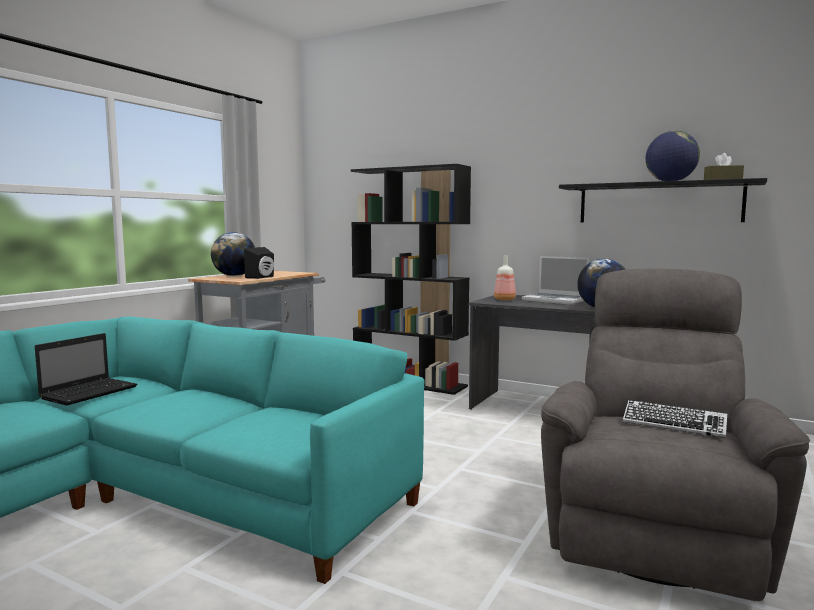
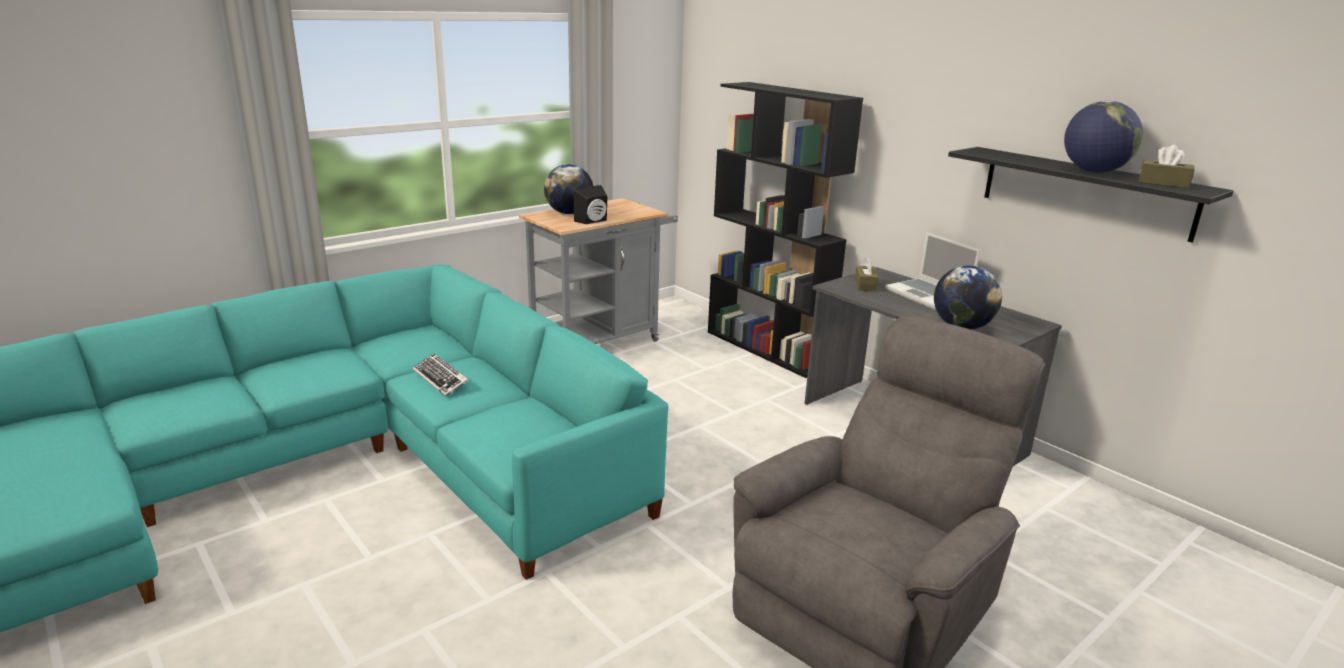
camera: 20 degrees right, 15 degrees up
laptop [35,333,138,406] -> none
bottle [494,255,516,301] -> brown tissue box [855,257,879,292]
keyboard [623,400,727,438] -> keyboard moved to [413,353,469,397]

